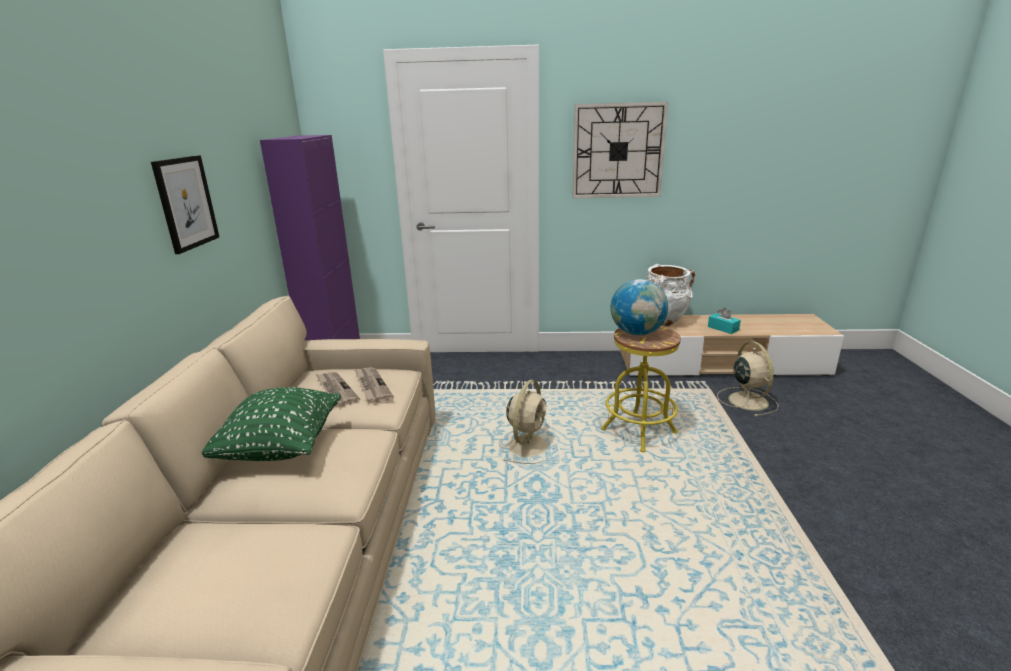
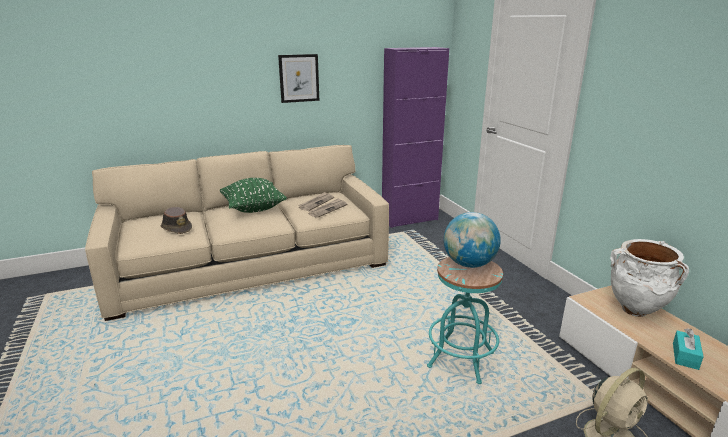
camera: 65 degrees right, 0 degrees up
beige fan [499,380,548,464] -> none
wall clock [572,102,668,198] -> none
yellow stool [601,326,681,452] -> turquoise stool [427,257,503,384]
none -> brown hat [160,207,192,234]

